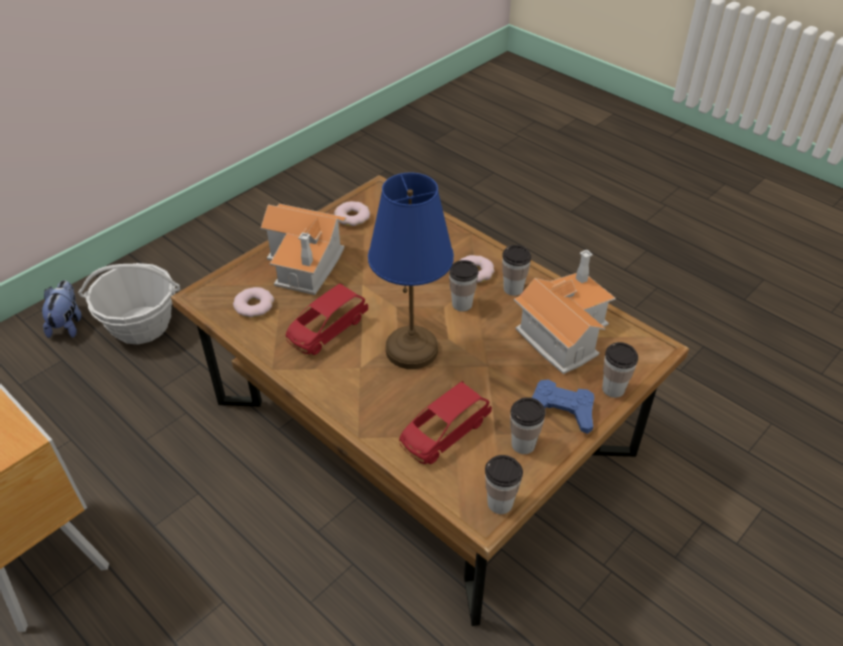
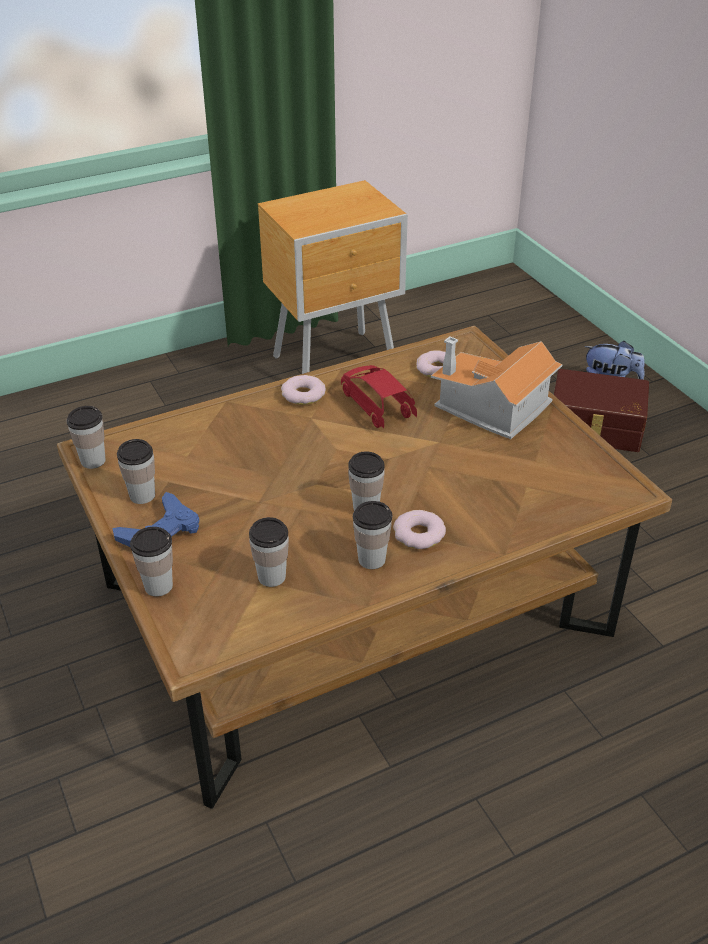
camera: 110 degrees right, 5 degrees down
basket [78,263,180,344] -> brown storage box [554,369,649,452]
donut [334,201,370,226] -> donut moved to [281,375,326,405]
blue table lamp [368,173,454,369] -> none
red toy car [399,381,492,464] -> none
toy house [514,249,616,374] -> cup [249,517,289,587]

